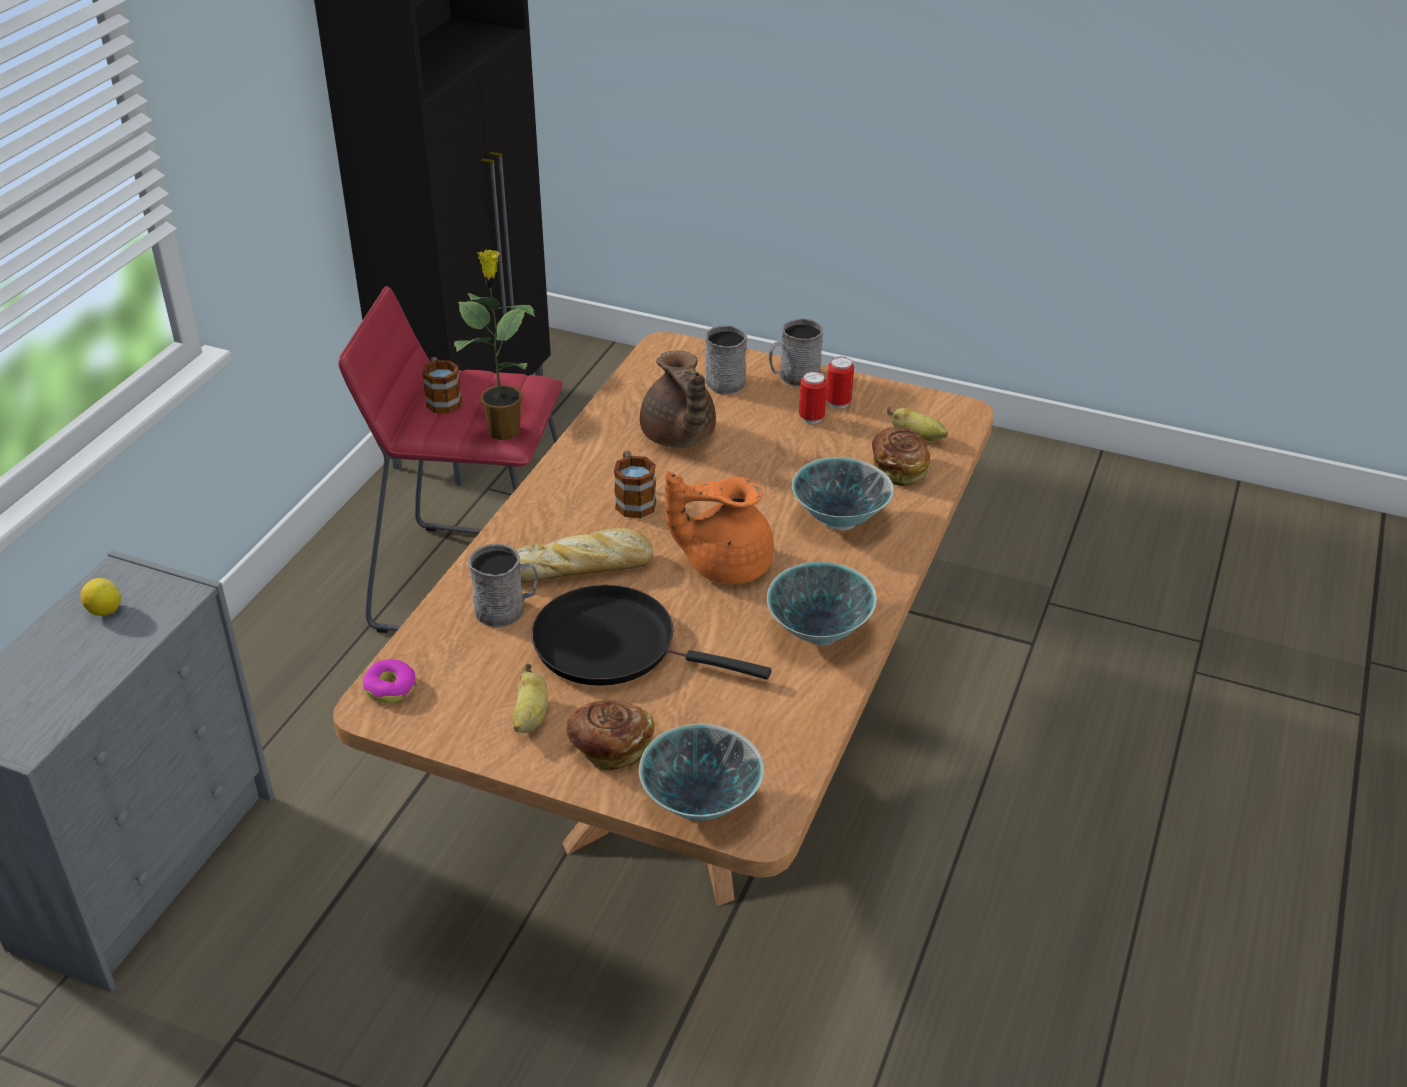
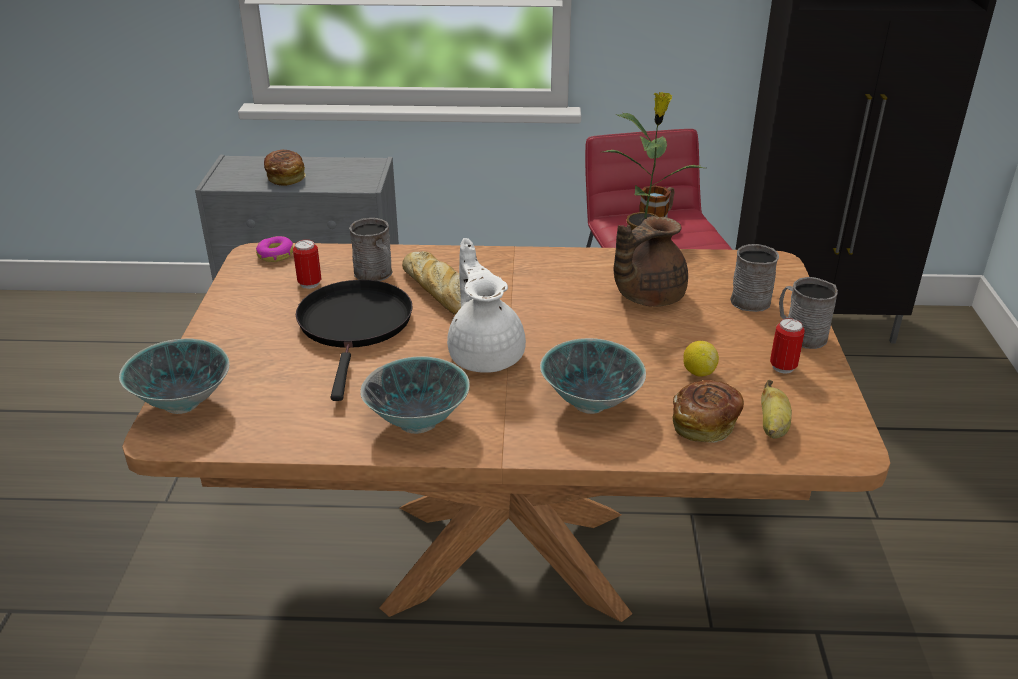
camera: 70 degrees right, 5 degrees down
lemon [81,578,121,615] -> lemon moved to [684,341,719,377]
banana [513,663,548,733] -> none
bread [566,700,654,771] -> bread moved to [264,150,306,186]
mug [614,450,656,518] -> none
orange teapot [665,471,774,584] -> white teapot [447,238,526,373]
can [799,371,827,424] -> can moved to [293,239,321,289]

